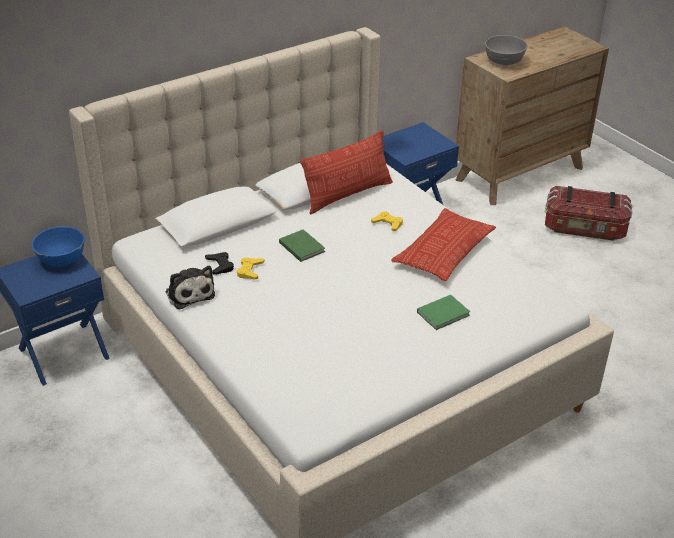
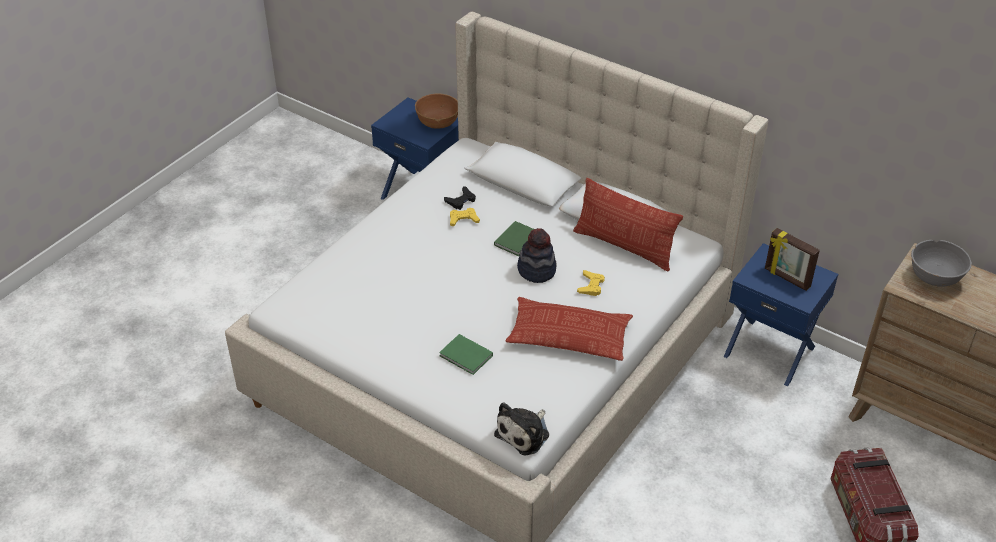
camera: 70 degrees right, 5 degrees up
blue bowl [31,227,85,267] -> brown bowl [415,94,458,129]
plush toy [165,266,215,310] -> plush toy moved to [494,402,549,456]
none -> hat [517,228,557,283]
none -> picture frame [765,228,820,291]

